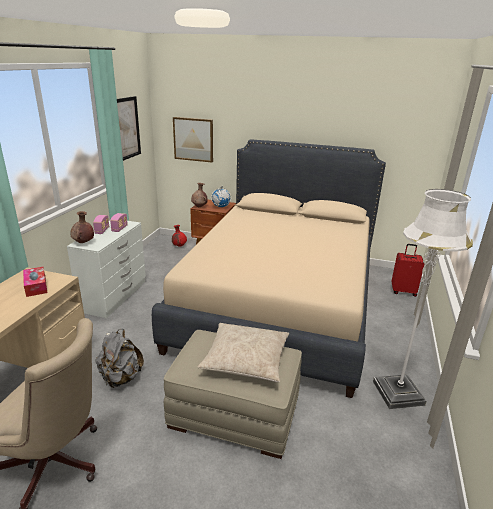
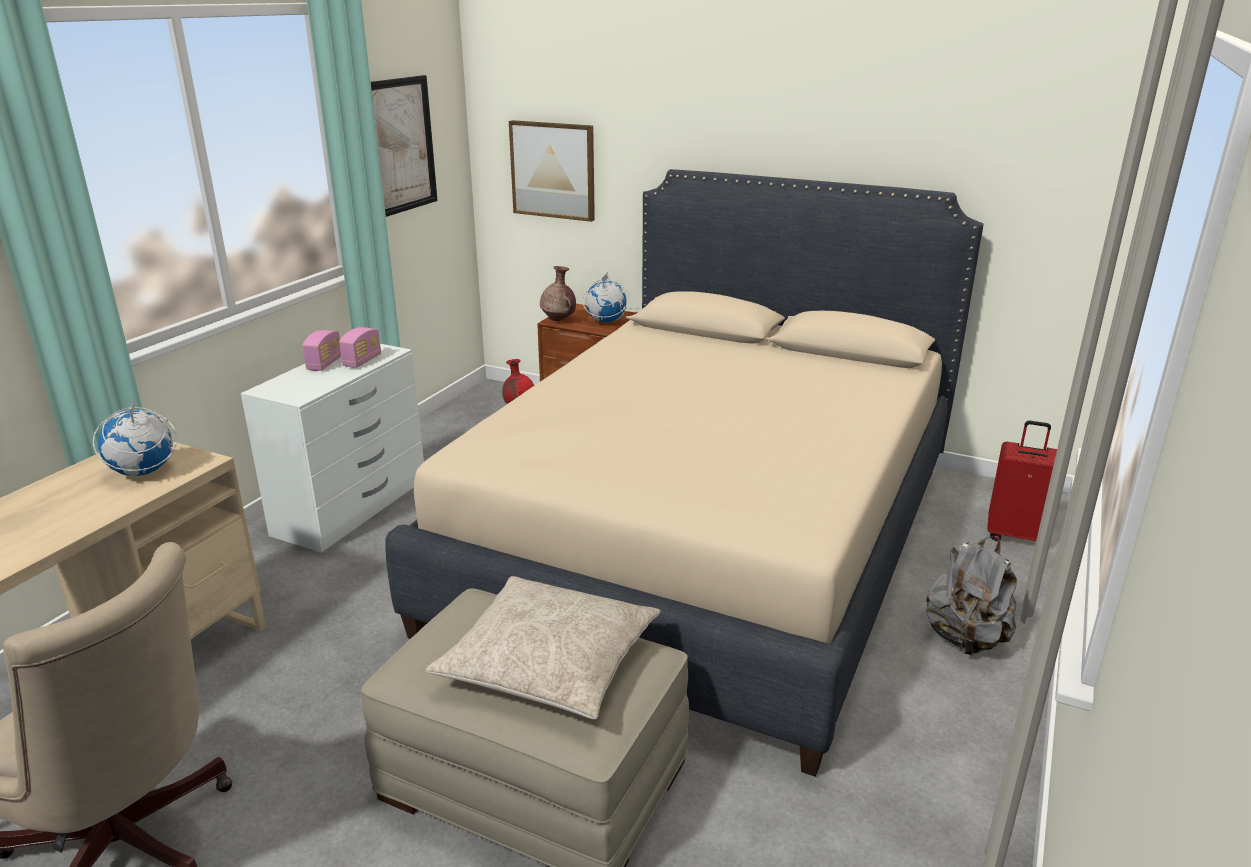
camera: 10 degrees right, 0 degrees up
tissue box [23,267,47,297] -> globe [93,398,177,477]
brown vase [71,211,94,243] -> none
grey backpack [95,329,144,388] -> grey backpack moved to [926,536,1017,655]
white floor lamp [373,189,473,409] -> none

